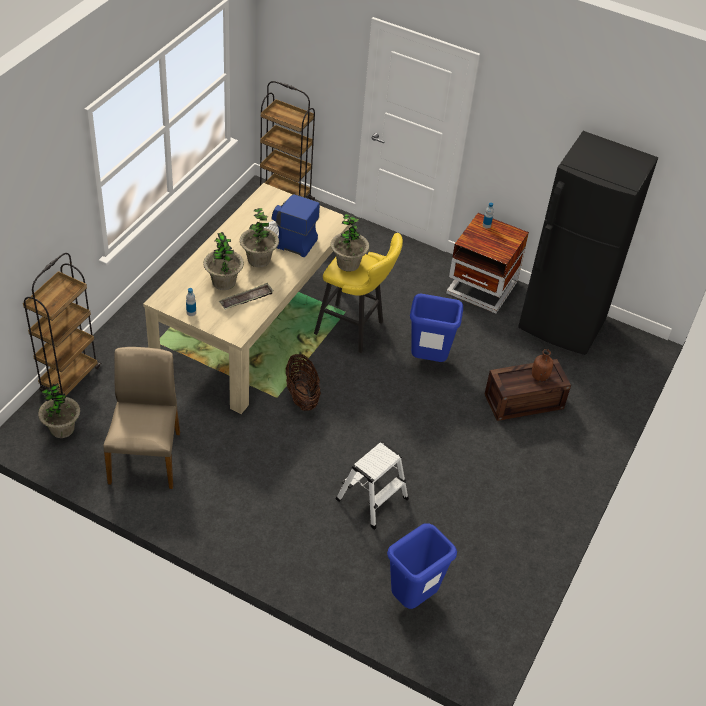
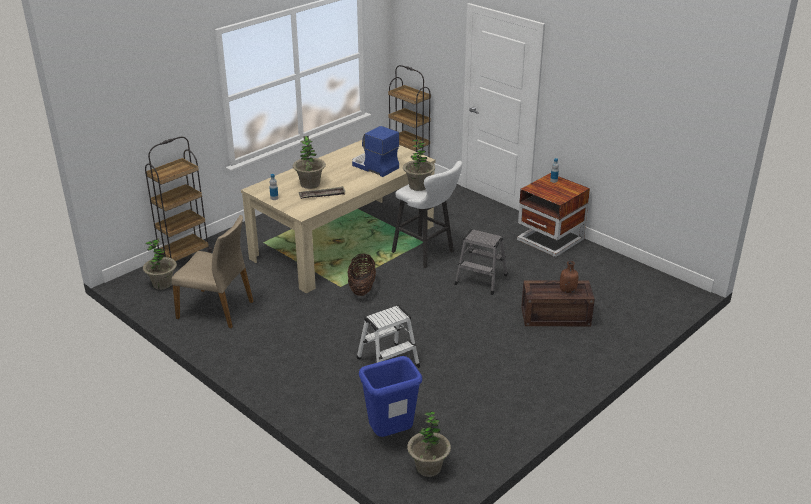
camera: 20 degrees right, 15 degrees down
beige chair [103,347,180,489] -> beige chair turned 90 degrees clockwise [172,215,254,328]
potted plant [240,208,279,267] -> potted plant moved to [407,411,451,477]
yellow stool [314,233,403,353] -> white stool [392,161,462,268]
blue trash can [410,293,463,362] -> grey step ladder [454,229,508,295]
black fridge [518,131,659,355] -> none

